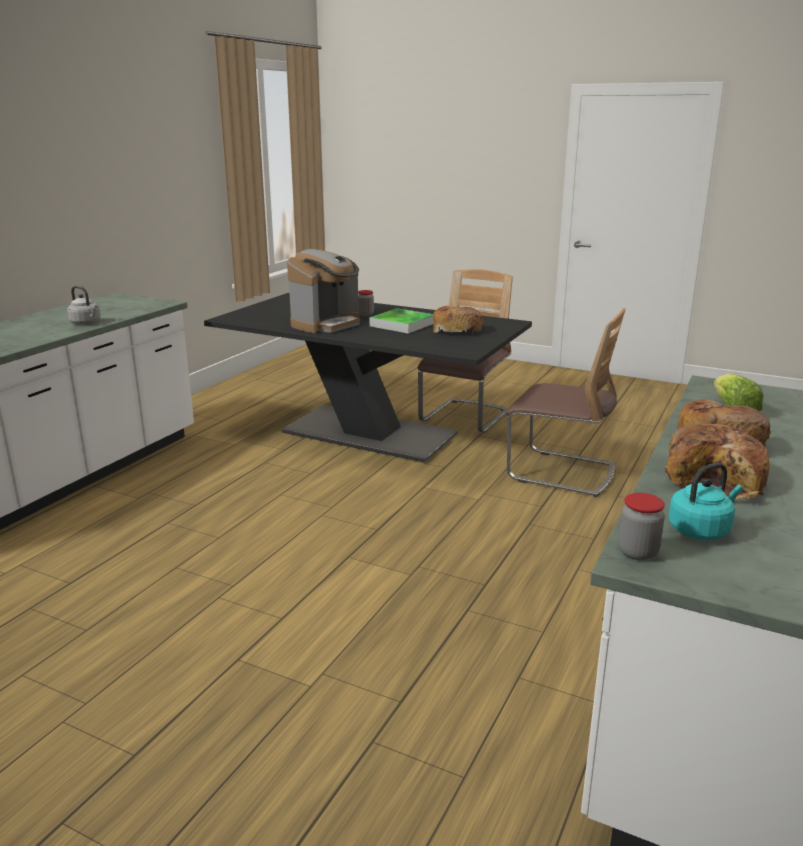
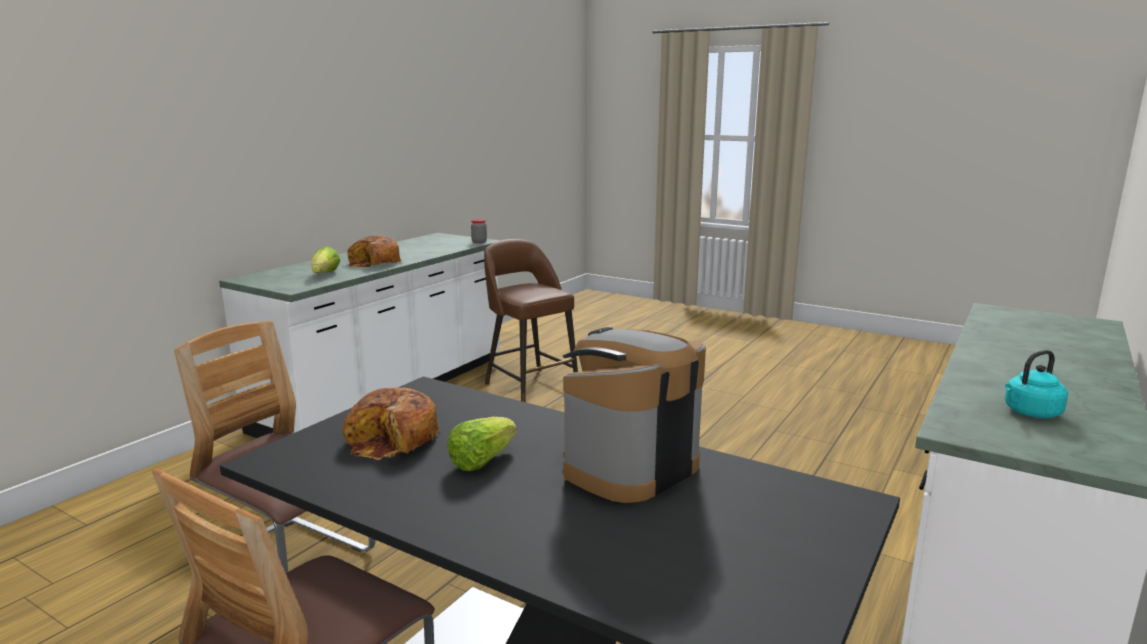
camera: 175 degrees left, 5 degrees down
grey kettle [67,286,100,325] -> none
jar [358,290,374,316] -> none
tray [370,308,433,334] -> lettuce [447,417,517,471]
bread [665,424,770,501] -> none
turquoise kettle [669,463,743,540] -> turquoise kettle moved to [1005,350,1068,418]
none -> brown stool [484,239,578,402]

